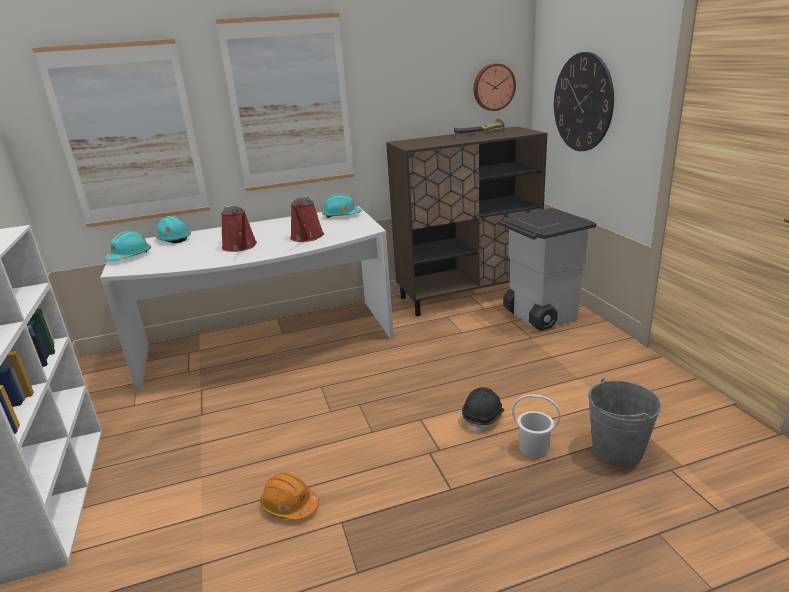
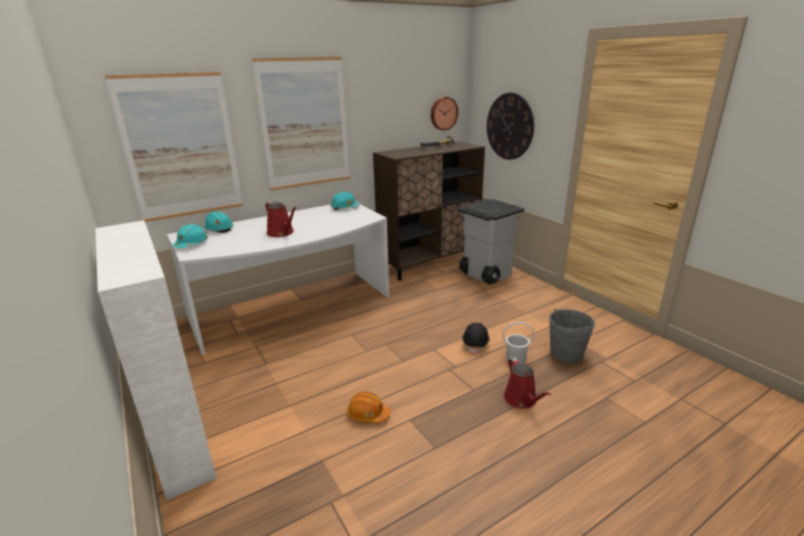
camera: 15 degrees left, 0 degrees up
red watering can [290,196,324,242] -> red watering can moved to [504,358,551,409]

